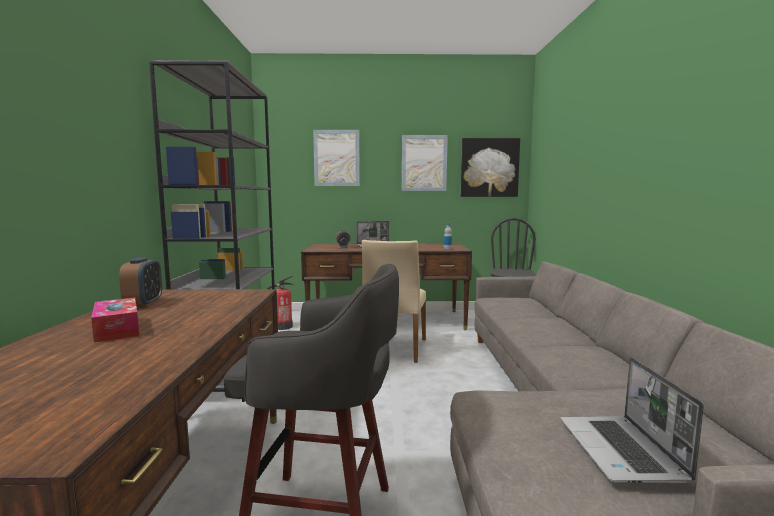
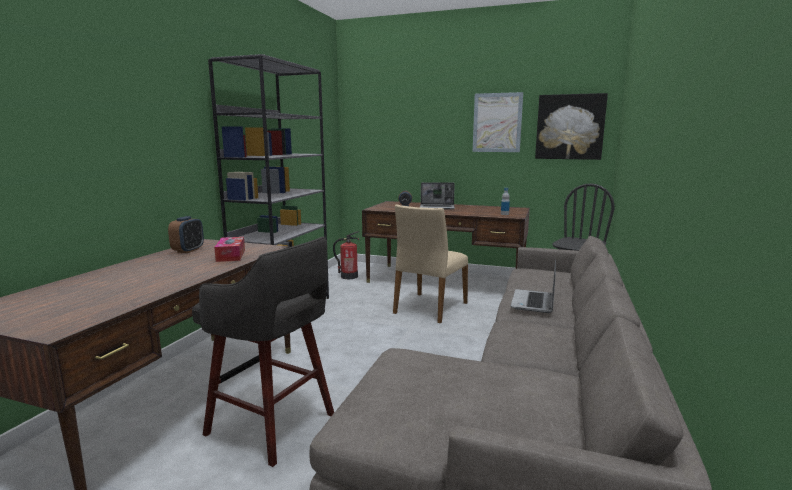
camera: 20 degrees right, 5 degrees up
tissue box [91,298,139,343] -> tissue box moved to [214,237,245,262]
picture [313,130,360,186] -> none
laptop [561,357,704,483] -> laptop moved to [511,260,556,313]

